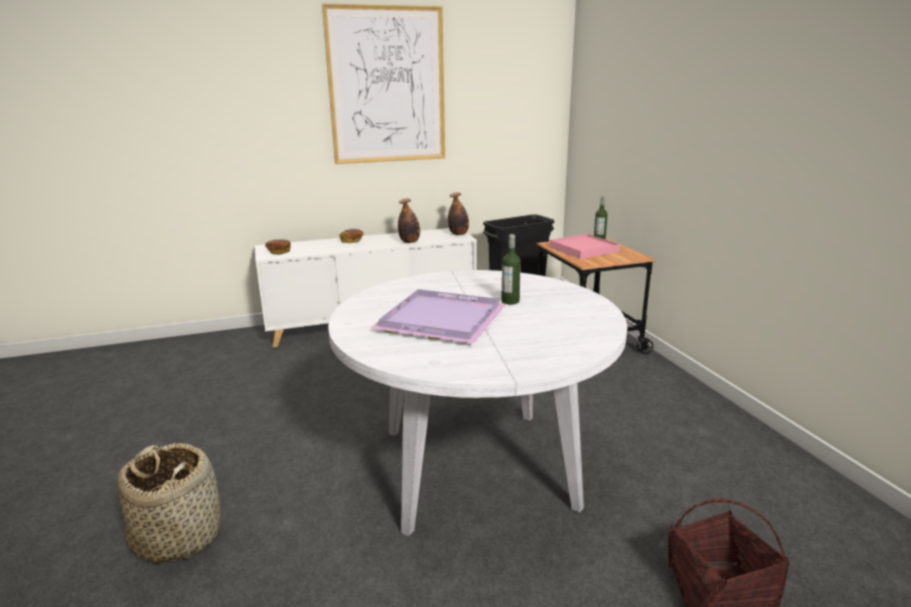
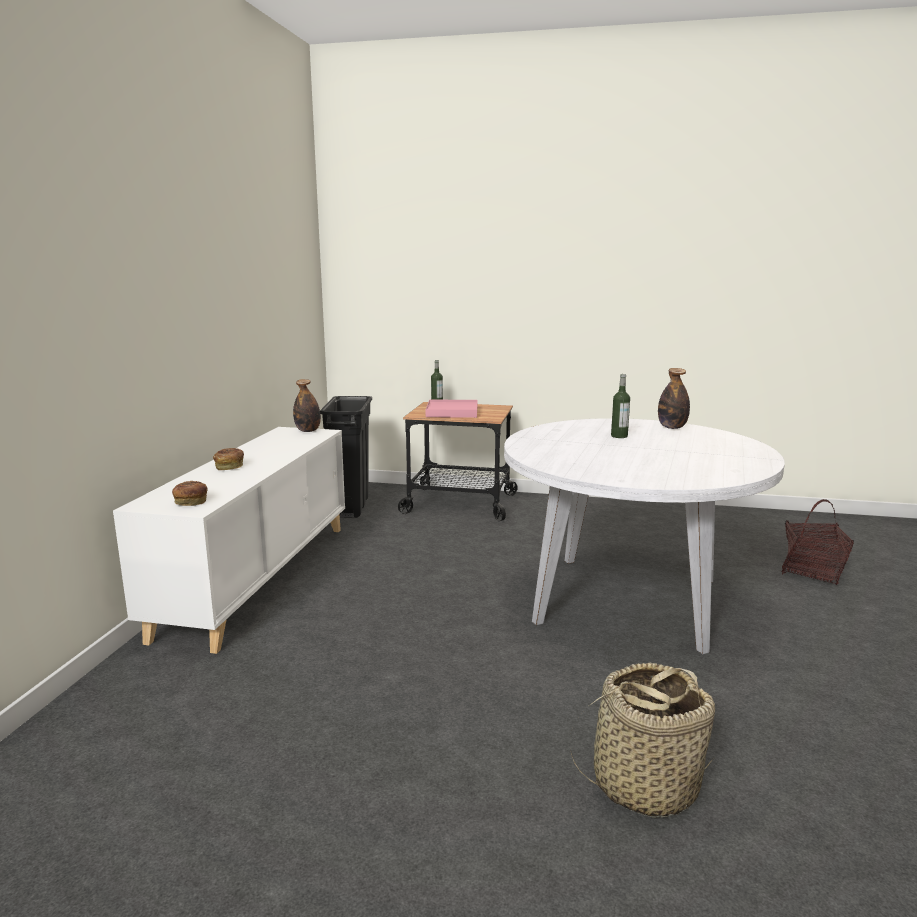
camera: 60 degrees left, 5 degrees down
picture [322,3,445,164] -> none
purple tray [371,289,506,343] -> none
bottle [398,199,420,243] -> bottle moved to [658,368,690,429]

